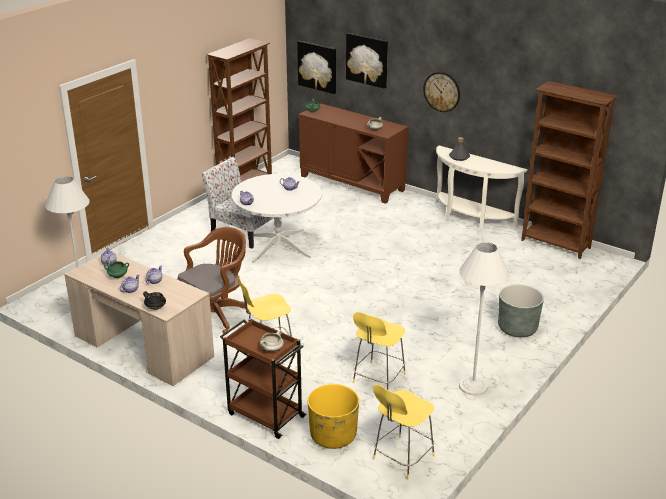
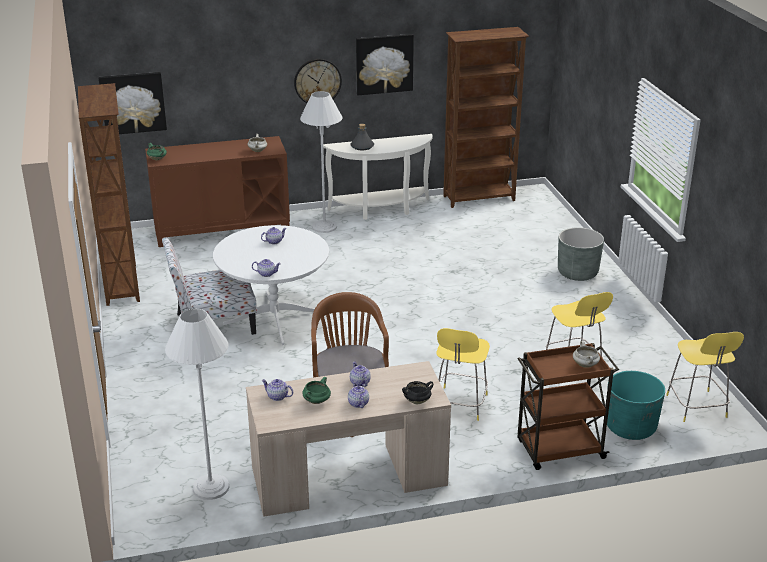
camera: 50 degrees left, 0 degrees up
yellow planter [308,384,359,449] -> turquoise planter [607,371,665,440]
picture [346,33,388,89] -> picture moved to [356,34,414,95]
white floor lamp [459,242,509,395] -> white floor lamp moved to [300,91,342,233]

